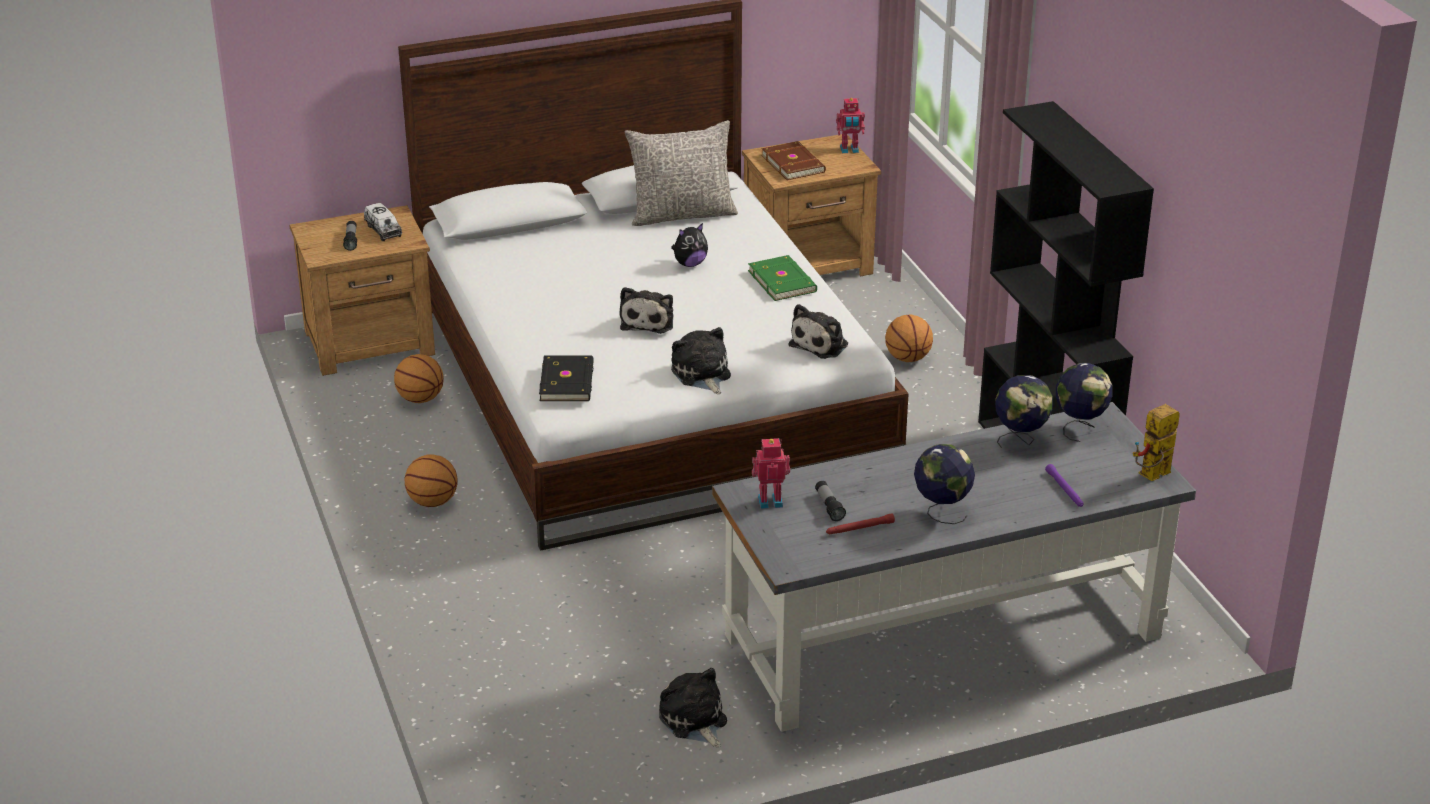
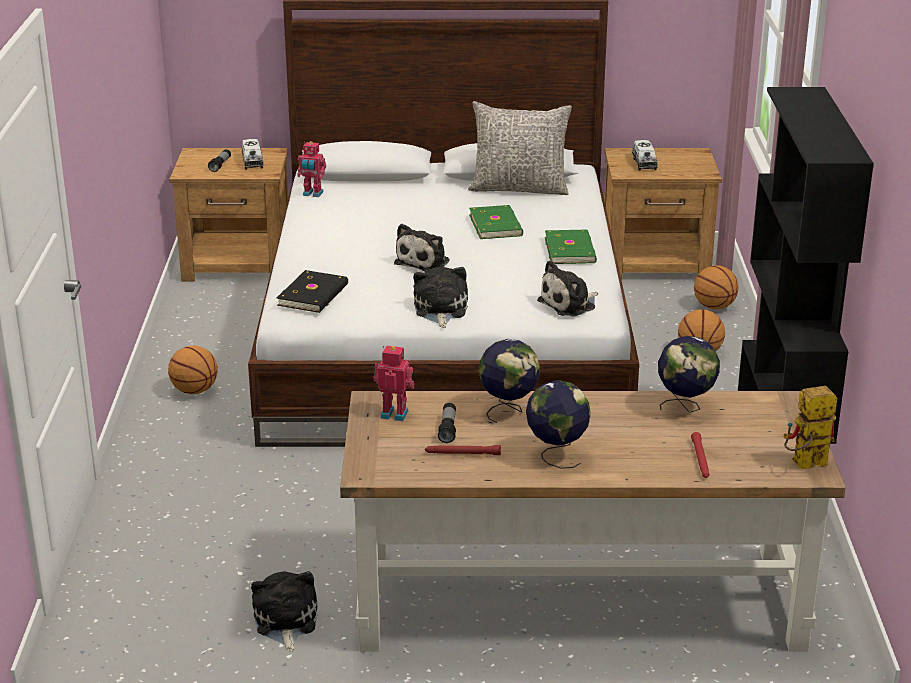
camera: 20 degrees right, 5 degrees down
basketball [394,354,444,403] -> basketball moved to [694,265,738,309]
plush toy [671,223,708,267] -> green book [469,205,523,239]
grey desk [712,402,1196,732] -> brown desk [340,391,846,651]
brown book [761,141,826,180] -> toy truck [632,140,658,171]
toy robot [836,98,865,153] -> toy robot moved to [297,141,326,197]
purple flashlight [1045,464,1083,507] -> red flashlight [691,432,709,478]
globe [1056,363,1113,442] -> globe moved to [478,339,540,423]

